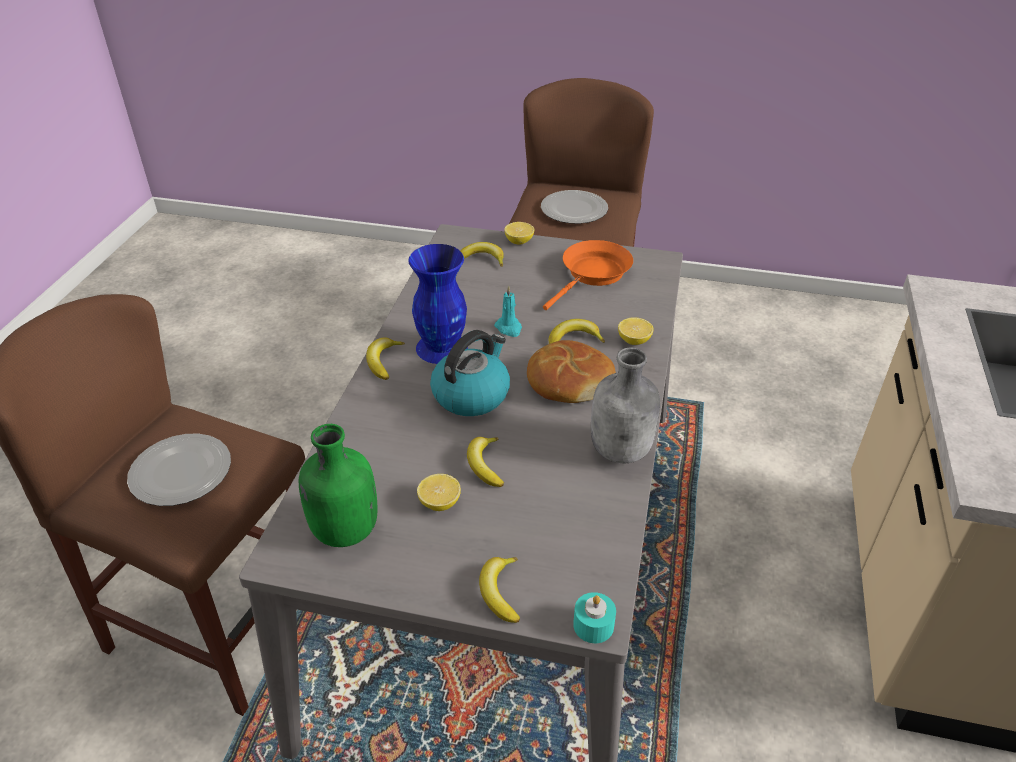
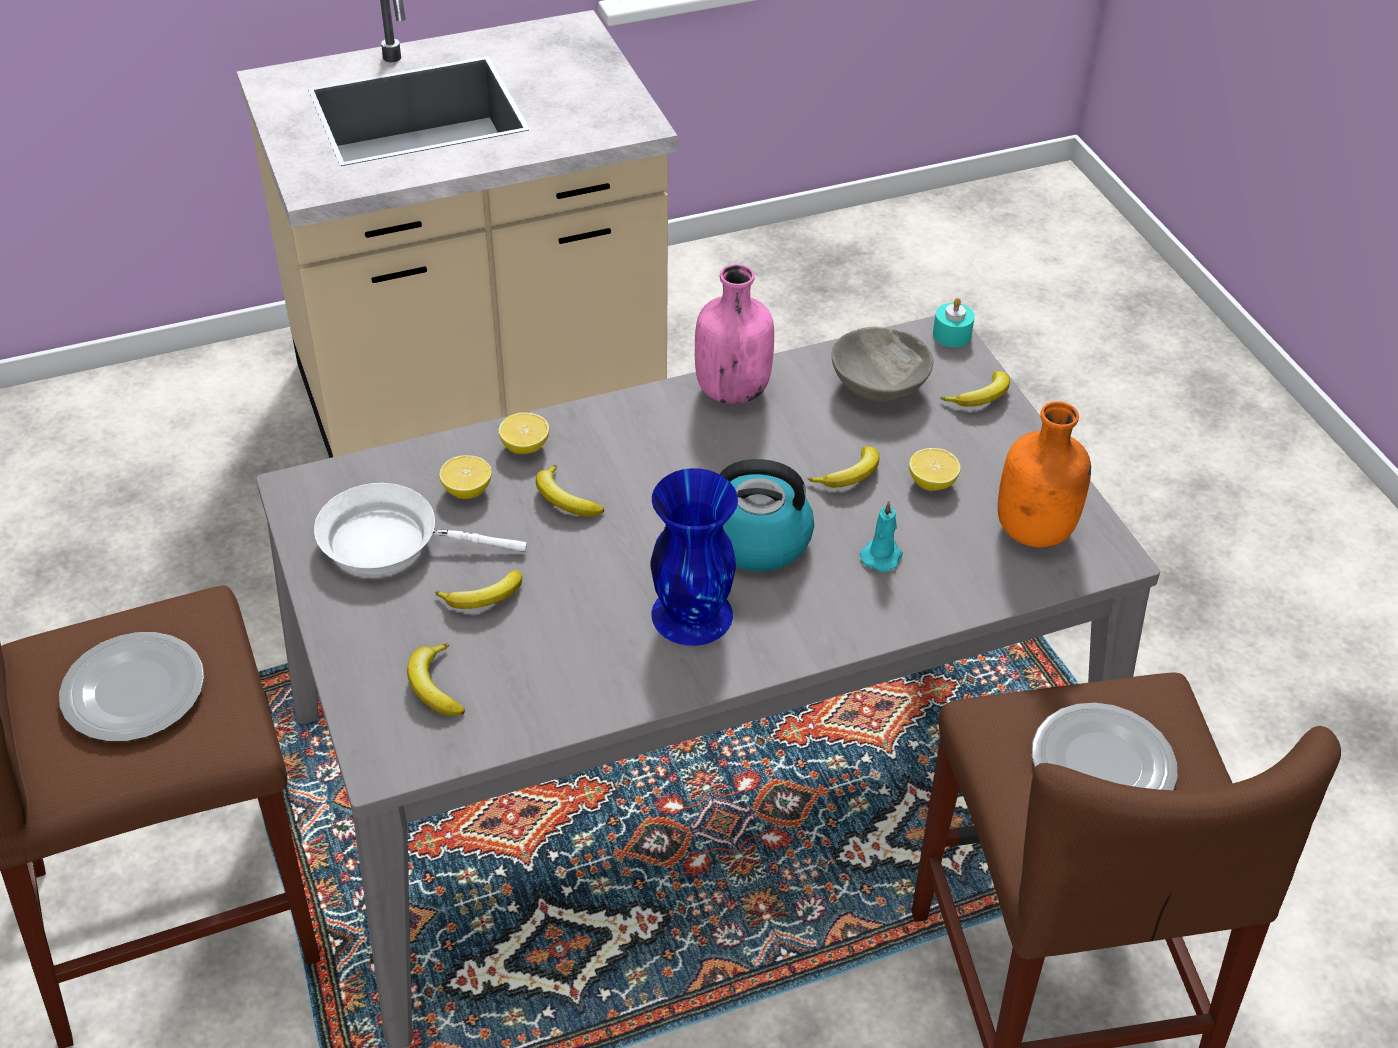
camera: 125 degrees left, 5 degrees up
green bottle [299,424,378,547] -> orange bottle [998,401,1091,547]
banana [366,338,405,380] -> banana moved to [435,570,522,609]
turquoise candle [494,286,522,337] -> turquoise candle moved to [860,501,903,572]
lemon [504,222,534,245] -> lemon moved to [439,455,492,499]
bread [527,340,616,403] -> none
orange frying pan [543,240,633,310] -> white frying pan [314,483,527,574]
grey bottle [591,348,660,463] -> pink bottle [695,264,774,404]
none -> grey bowl [831,326,934,402]

